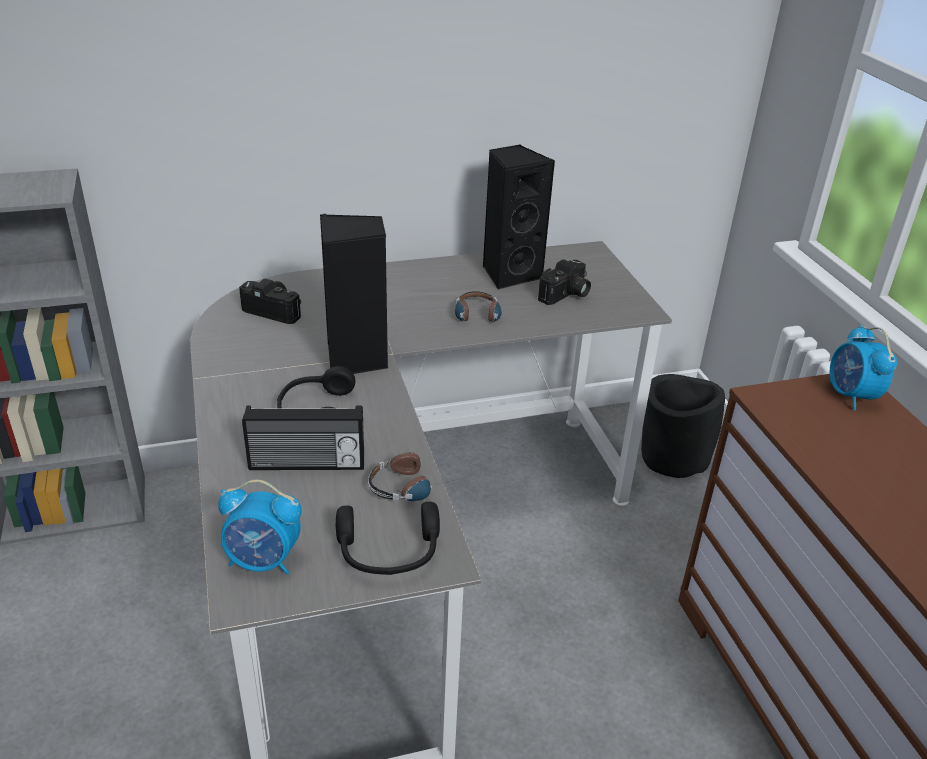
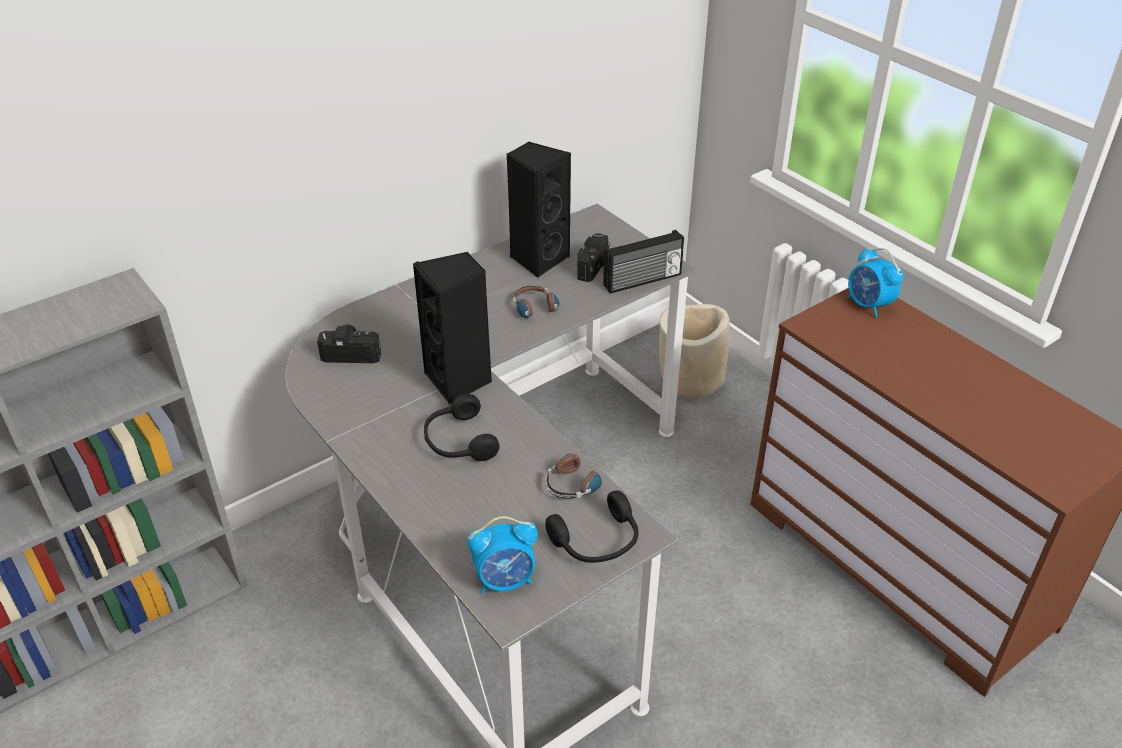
camera: 20 degrees left, 5 degrees up
radio [242,406,364,470] -> radio moved to [603,230,684,294]
black planter [641,374,725,478] -> beige planter [659,304,730,398]

